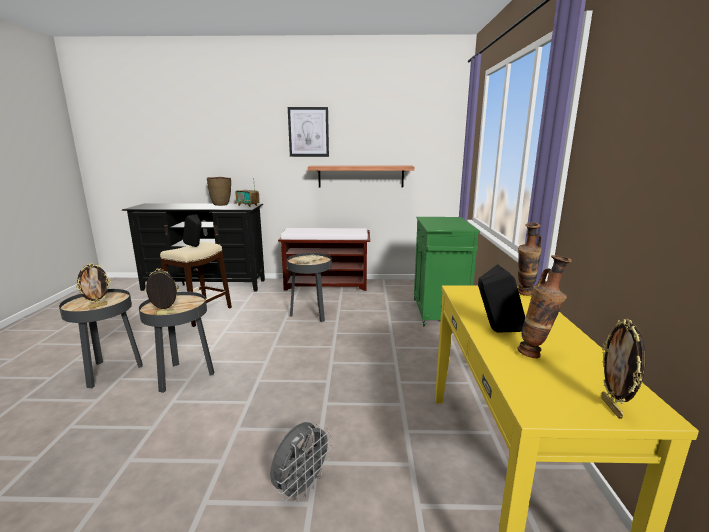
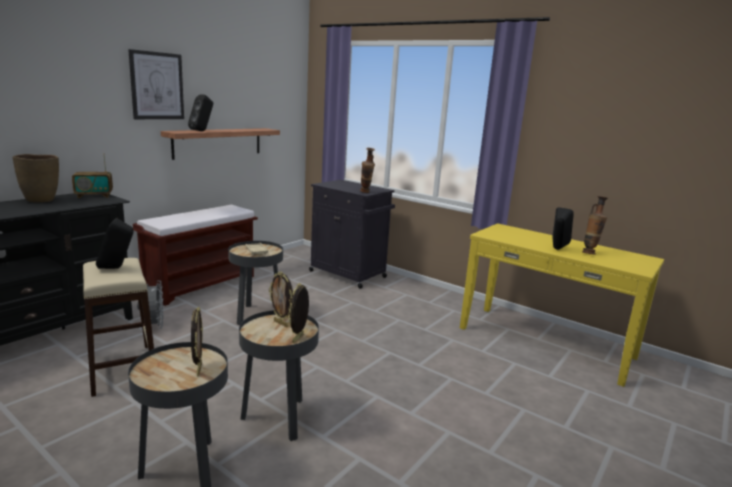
camera: 55 degrees left, 0 degrees up
grey fan [270,422,333,502] -> grey fan moved to [137,280,164,329]
green cabinet [414,217,480,327] -> black cabinet [309,180,395,289]
vase [518,223,542,296] -> vase moved to [360,148,375,193]
picture frame [601,319,646,419] -> picture frame moved to [269,271,293,327]
none -> black speaker [188,95,213,131]

